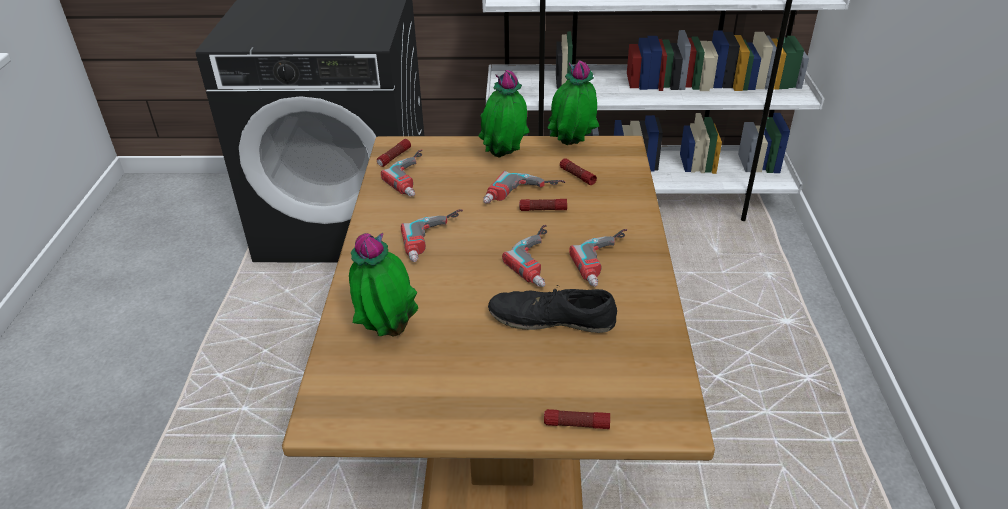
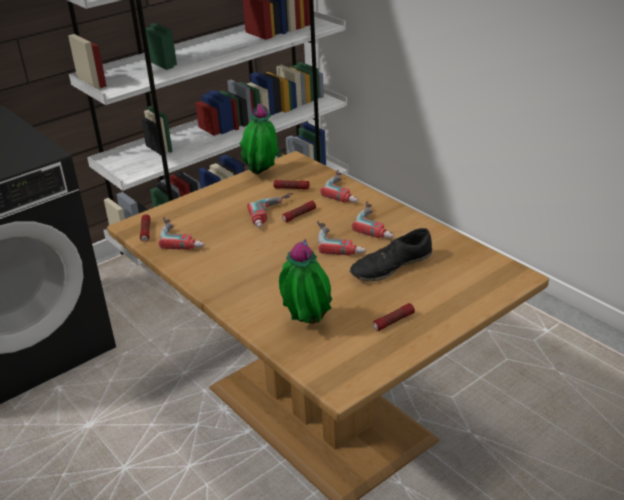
camera: 40 degrees left, 5 degrees down
power drill [401,209,463,262] -> power drill moved to [320,170,358,203]
potted plant [478,70,530,157] -> none
flashlight [544,409,610,429] -> flashlight moved to [373,303,415,331]

